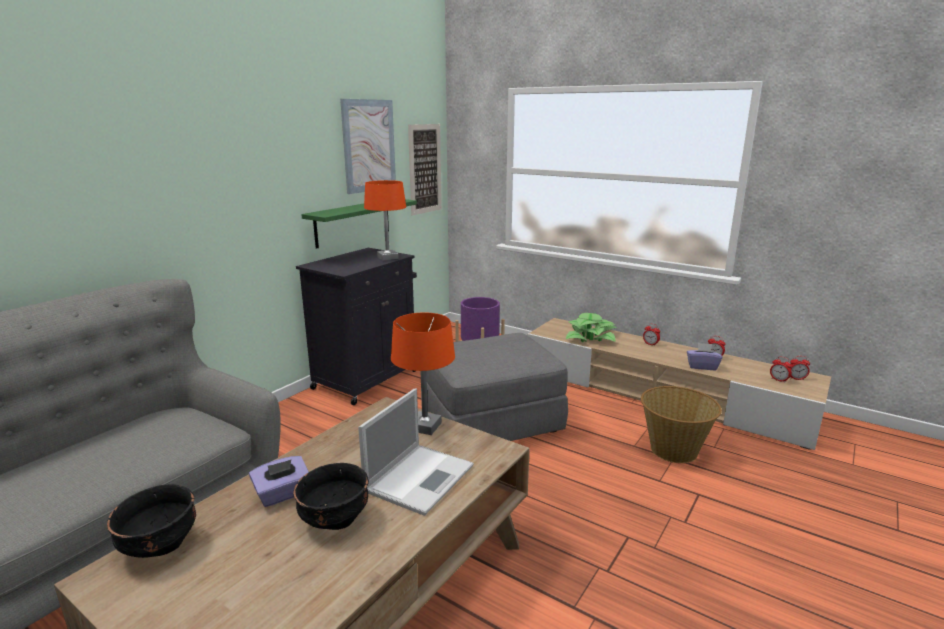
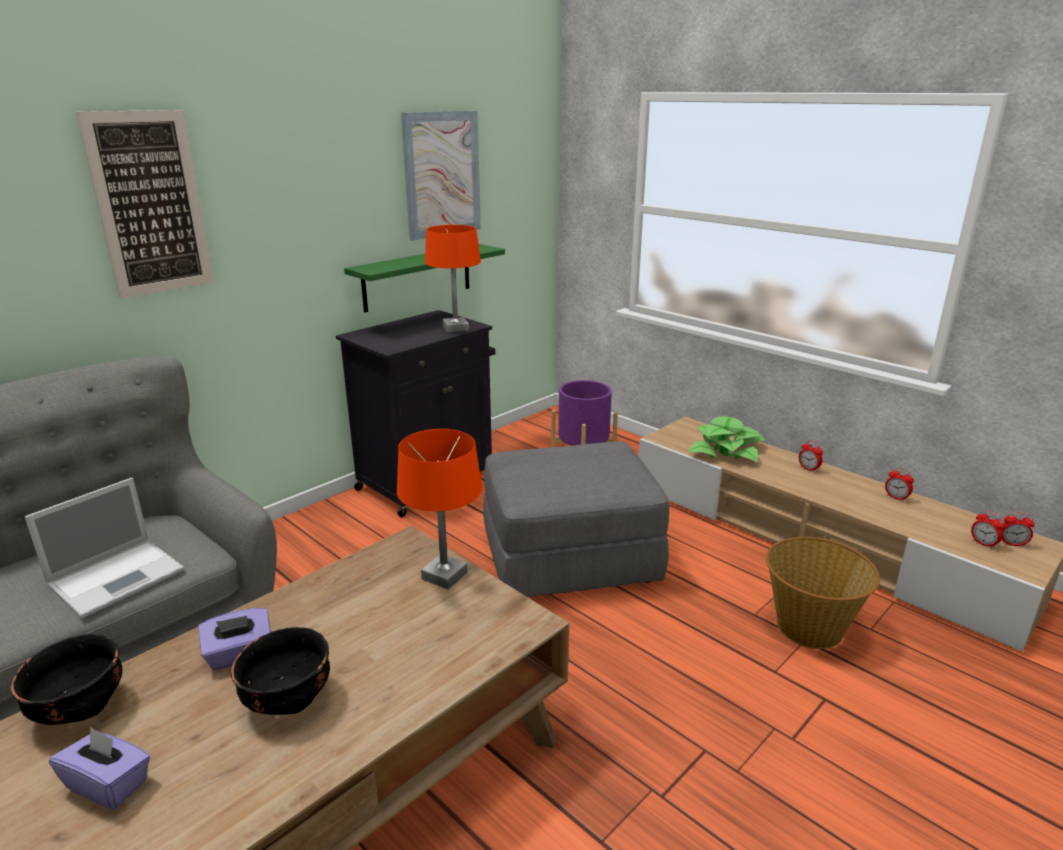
camera: 10 degrees right, 5 degrees up
laptop [358,388,474,516] -> laptop moved to [25,478,185,619]
picture [408,124,442,215] -> picture moved to [76,110,214,299]
purple tissue box [687,343,722,370] -> purple tissue box moved to [49,726,150,810]

